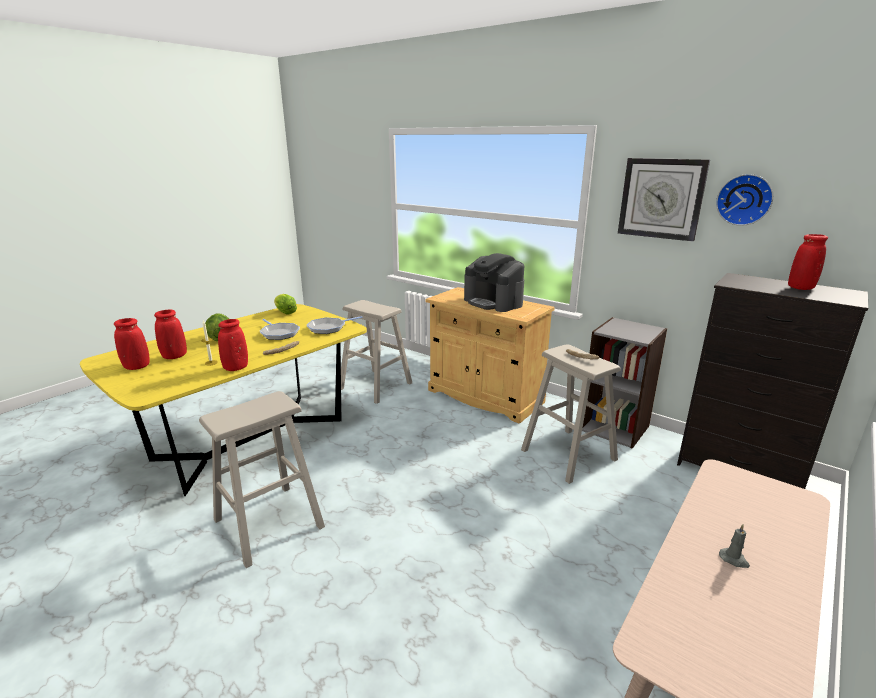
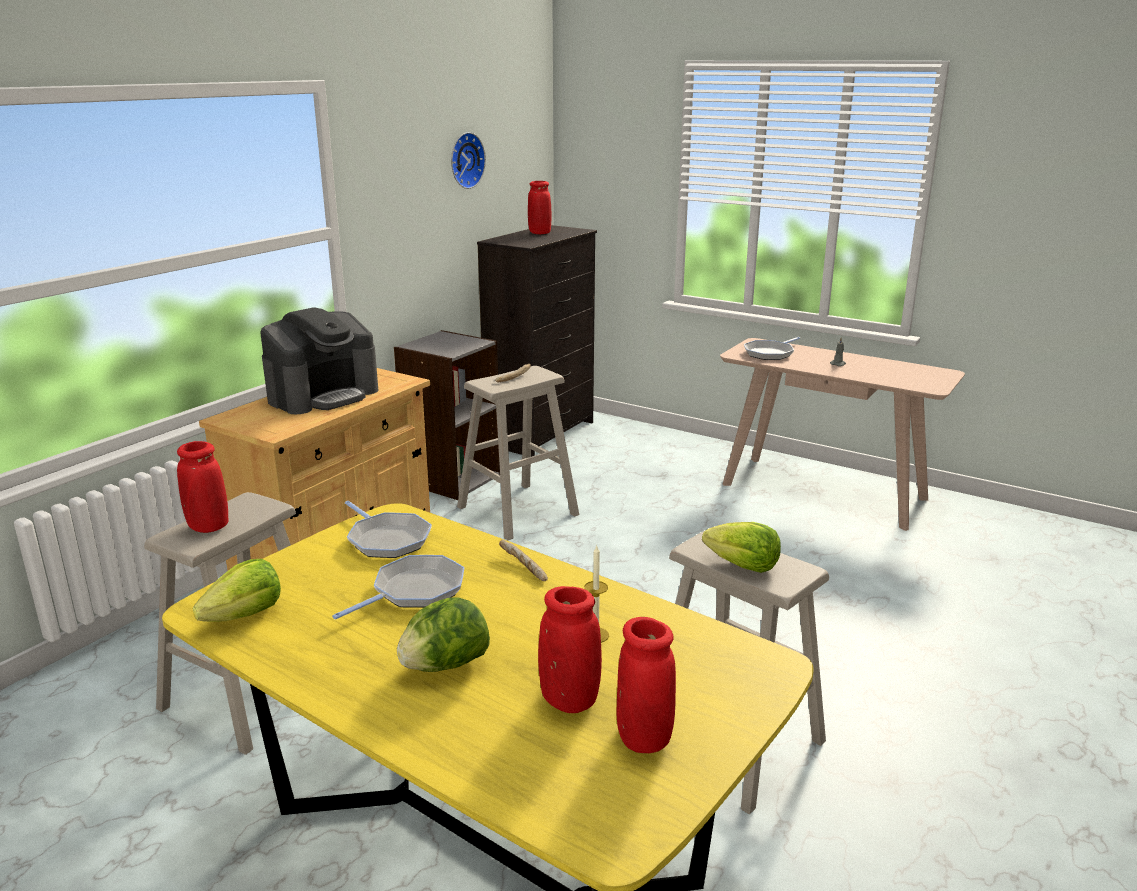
camera: 95 degrees left, 0 degrees up
red vase [218,319,248,371] -> red vase moved to [177,441,228,533]
wall clock [618,158,710,242] -> none
none -> lettuce [702,522,781,573]
none -> frying pan [744,337,800,360]

